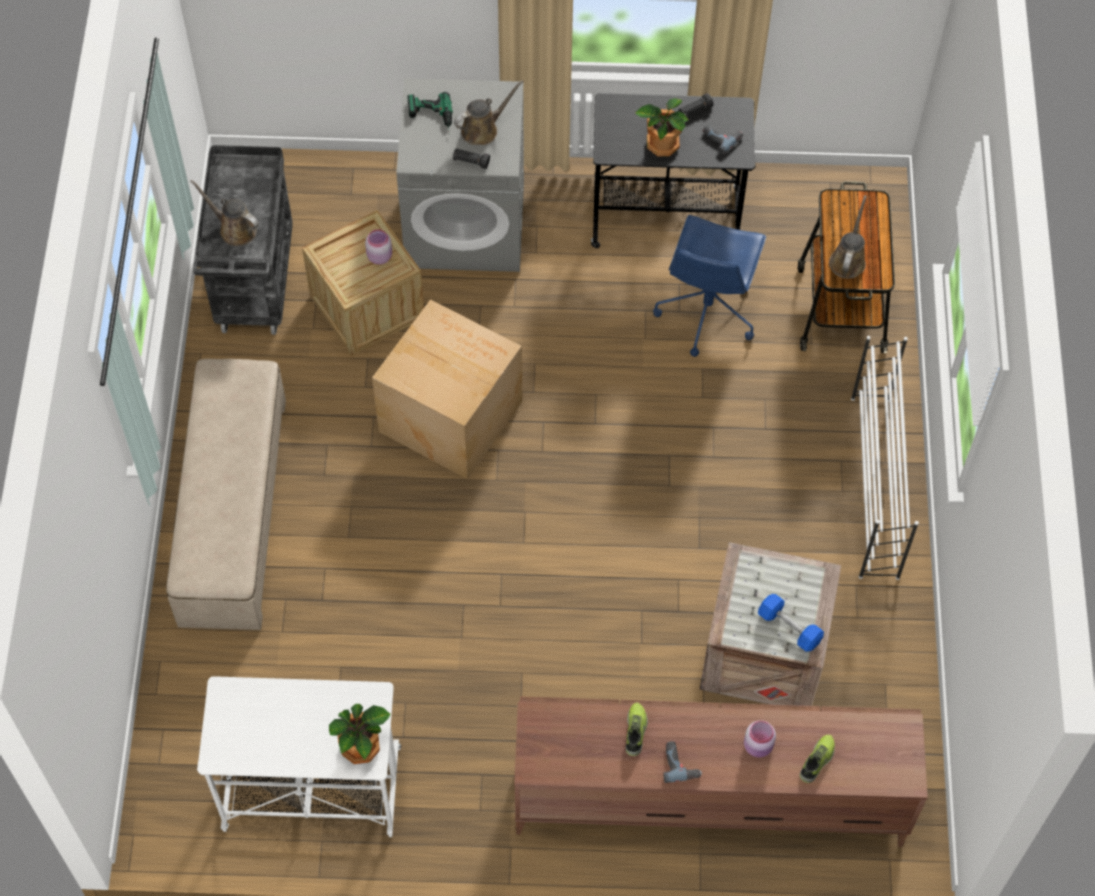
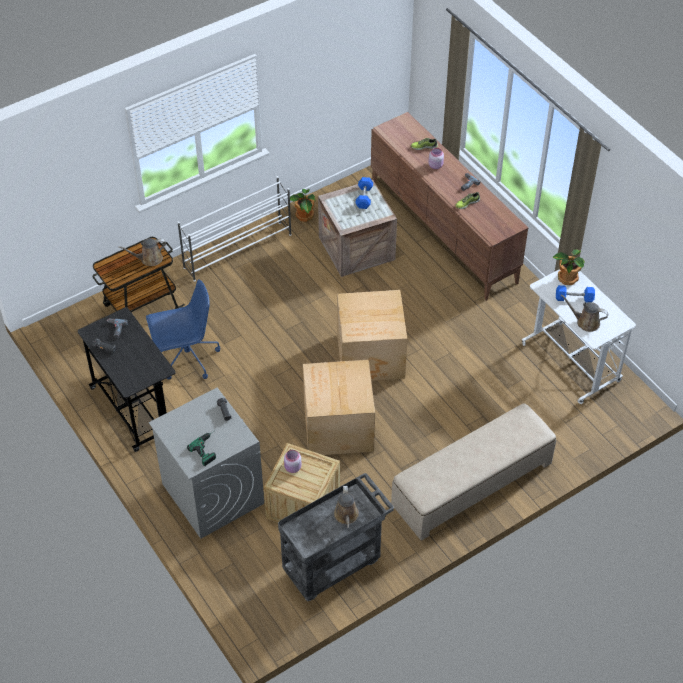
camera: 125 degrees left, 10 degrees down
brown watering can [454,80,524,145] -> brown watering can moved to [560,294,608,332]
potted plant [635,98,689,156] -> potted plant moved to [290,189,316,222]
none -> cardboard box [337,290,407,381]
none -> blue dumbbell [556,285,595,303]

